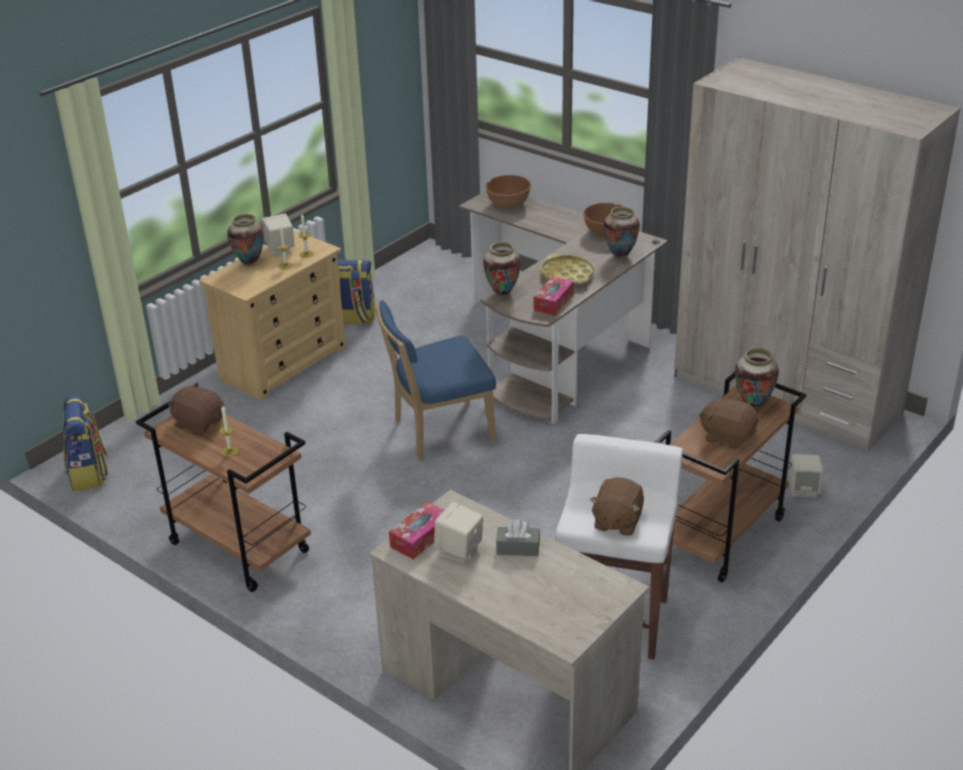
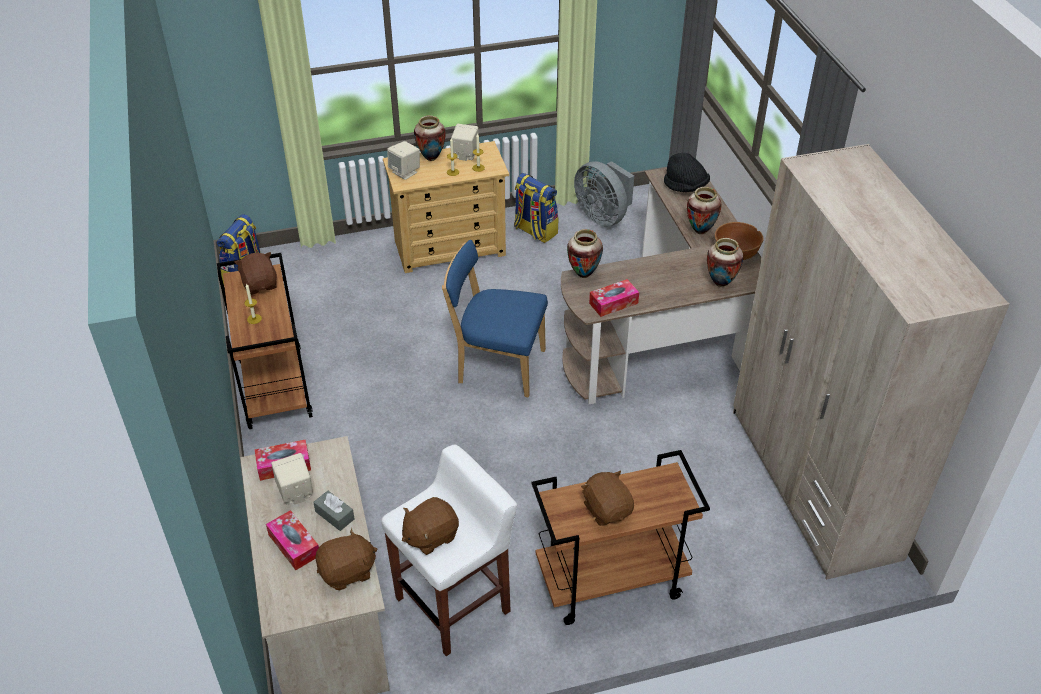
camera: 35 degrees right, 10 degrees up
brown bowl [485,175,531,207] -> black hat [664,153,710,192]
yellow tray [540,254,594,284] -> none
vase [735,348,779,409] -> vase moved to [687,187,721,234]
beige speaker [790,454,823,497] -> beige speaker moved to [387,141,420,180]
none -> tissue box [266,510,319,570]
none -> brown plush toy [316,528,377,590]
none -> grey fan [574,161,634,227]

